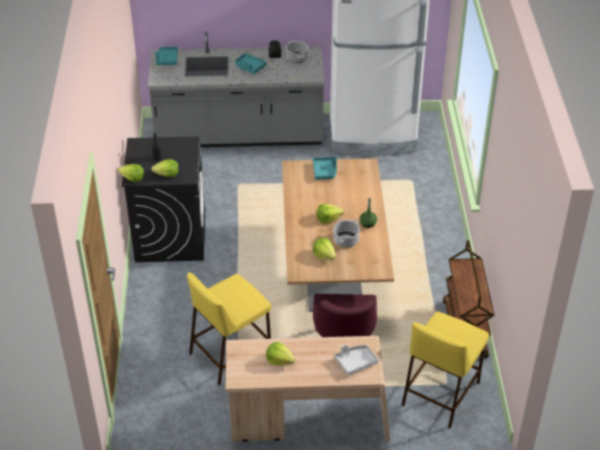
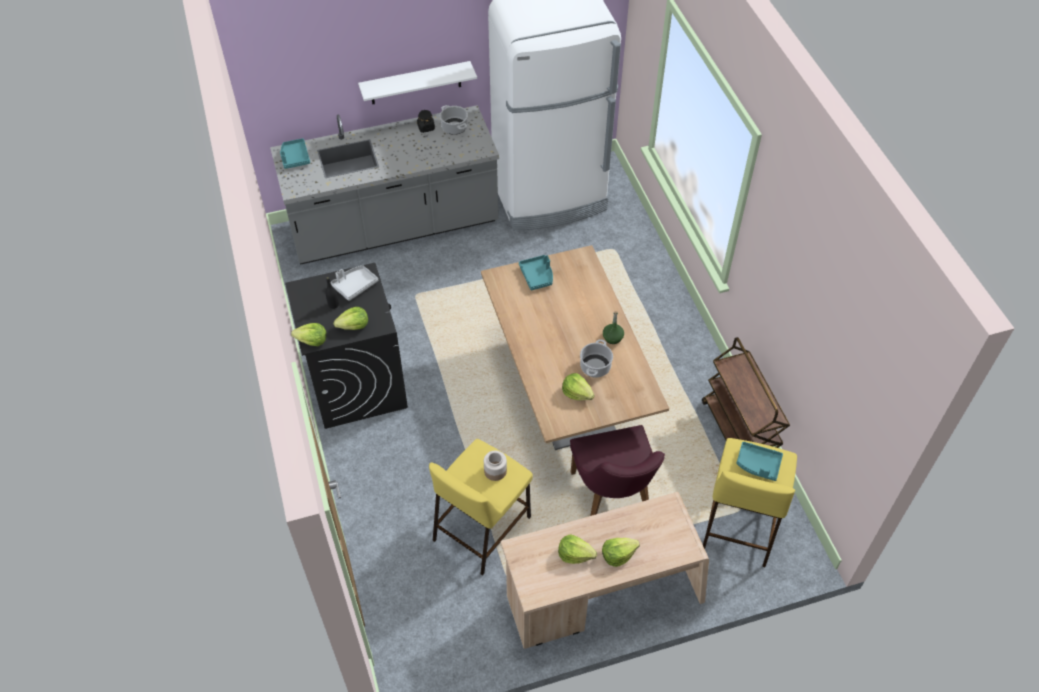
camera: 15 degrees left, 10 degrees up
turquoise tray [235,53,267,74] -> turquoise tray moved to [736,442,783,481]
lettuce [317,204,344,224] -> lettuce moved to [602,538,640,567]
grey tray [334,345,379,375] -> grey tray moved to [331,265,378,301]
none -> white shelf [358,61,477,104]
none -> jar [484,451,507,481]

